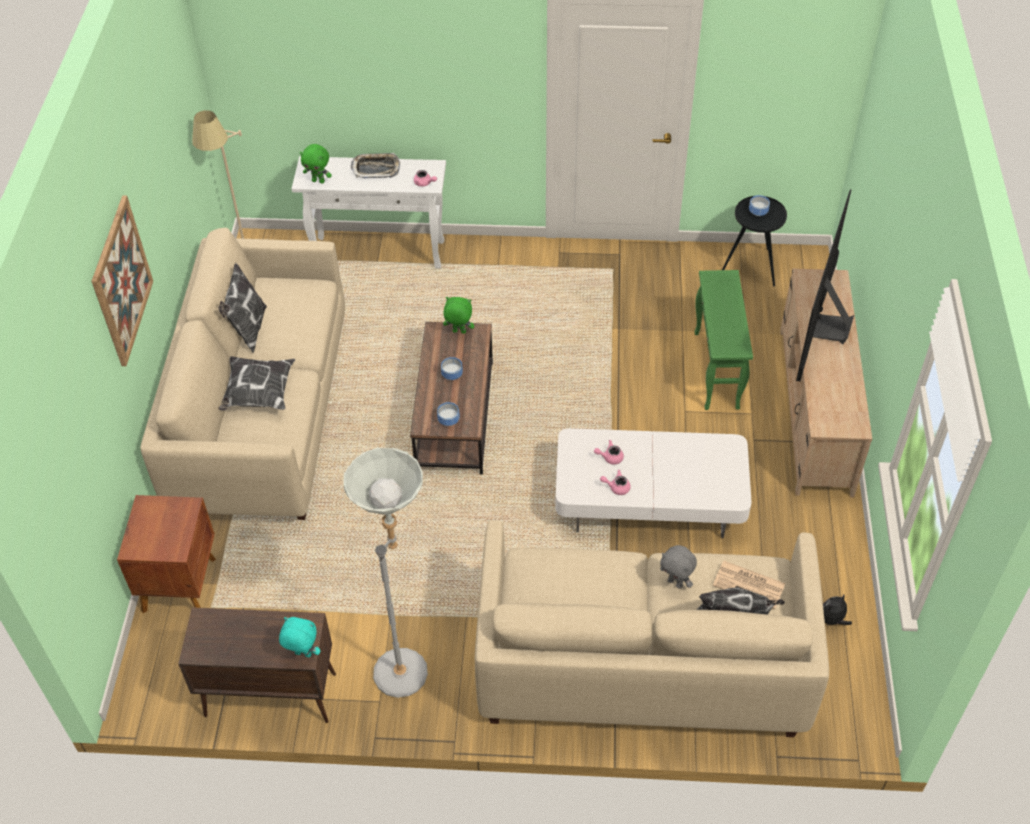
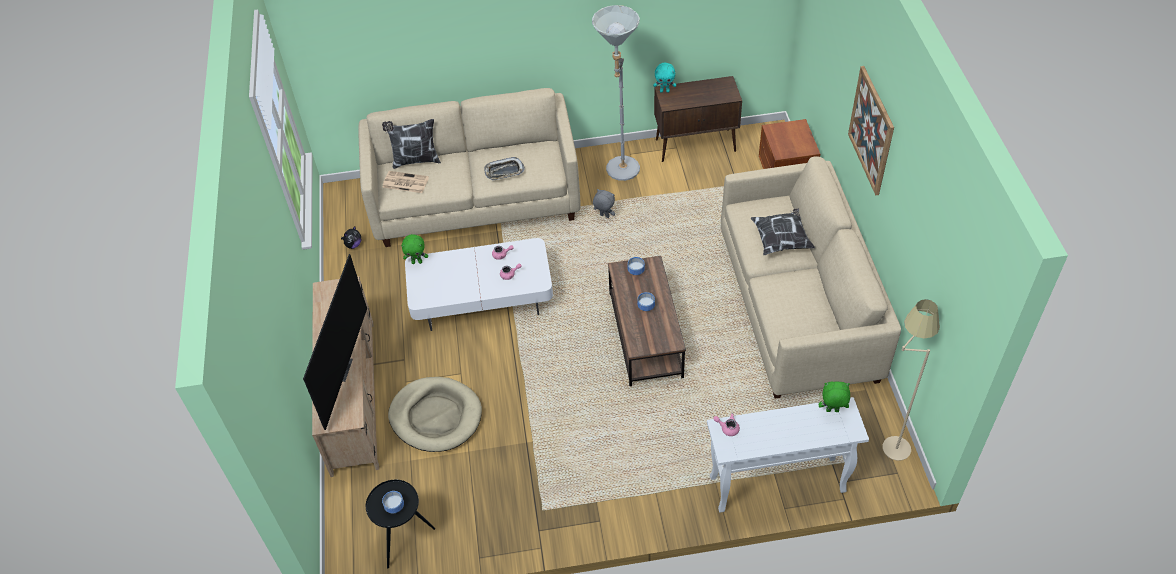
camera: 170 degrees right, 0 degrees up
pillow [219,263,267,353] -> none
tray [351,153,400,178] -> tray moved to [484,157,525,181]
green plush toy [443,297,474,334] -> green plush toy moved to [401,234,428,264]
grey plush toy [660,545,697,589] -> grey plush toy moved to [593,189,615,218]
green side table [695,270,753,410] -> beige dog bed [388,377,482,452]

